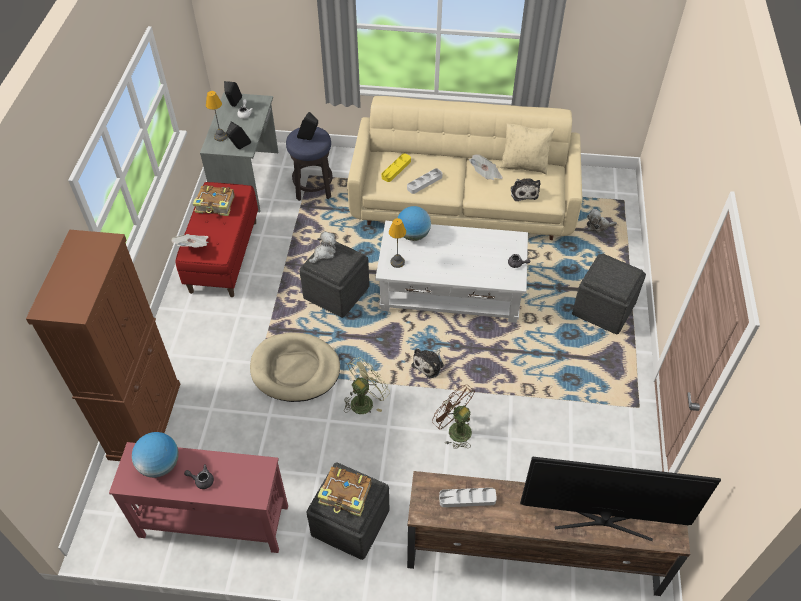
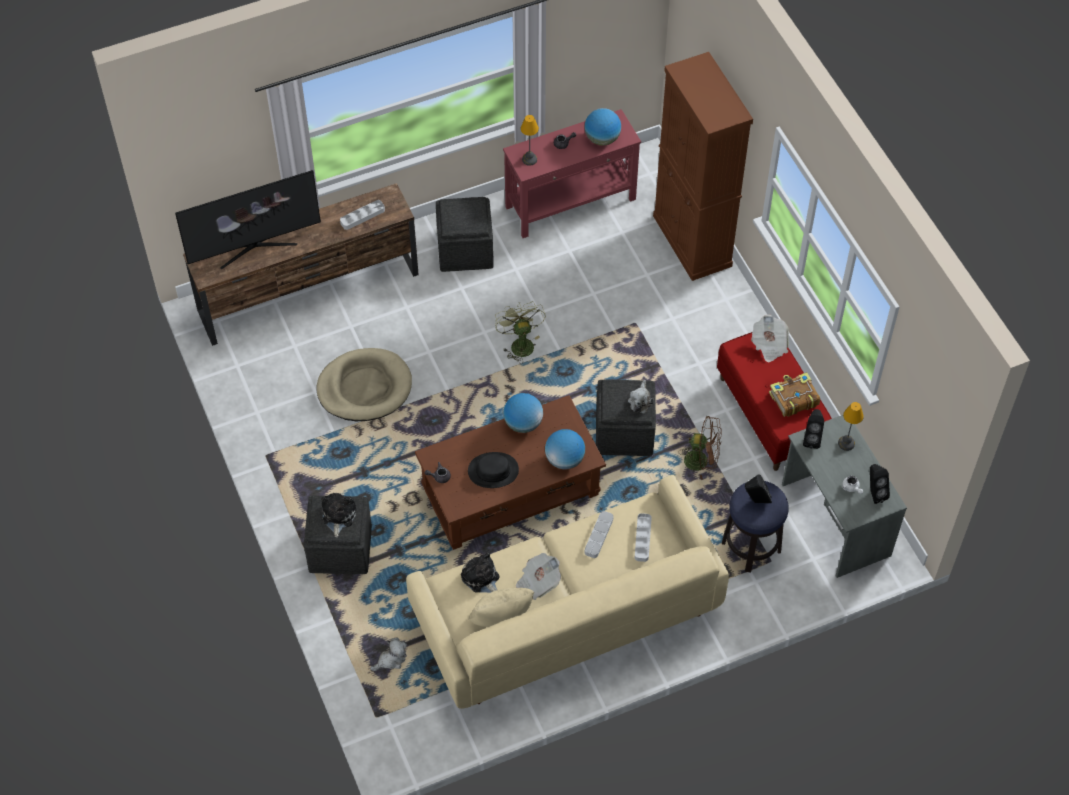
camera: 150 degrees right, 5 degrees up
beige dog bed [250,333,340,402] -> beige dog bed moved to [316,348,412,421]
book [317,467,372,517] -> none
green fan [344,357,390,414] -> green fan turned 150 degrees clockwise [495,302,546,364]
white coffee table [376,221,528,323] -> brown coffee table [415,395,606,550]
yellow tray [382,154,411,182] -> grey tray [635,513,652,562]
table lamp [389,218,406,268] -> table lamp moved to [520,115,539,166]
plush toy [412,348,444,378] -> plush toy moved to [321,493,356,538]
brown fan [432,385,475,449] -> brown fan moved to [678,416,721,480]
none -> black hat [468,452,519,488]
none -> globe [503,393,543,433]

